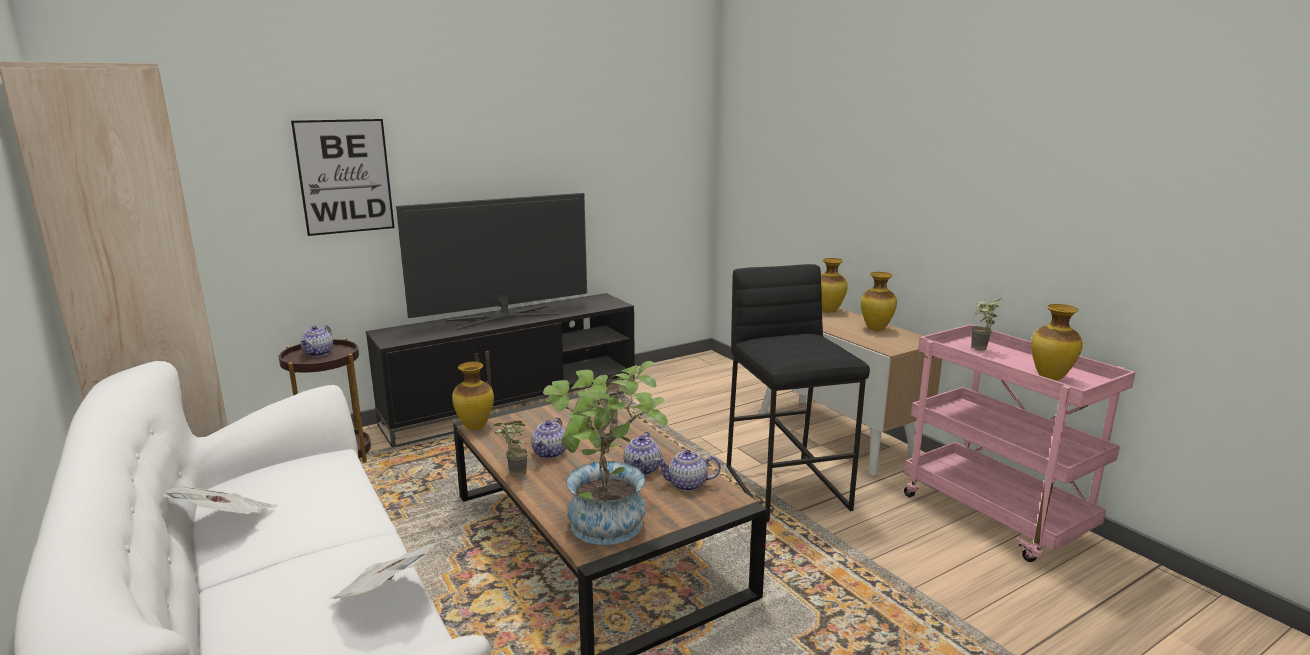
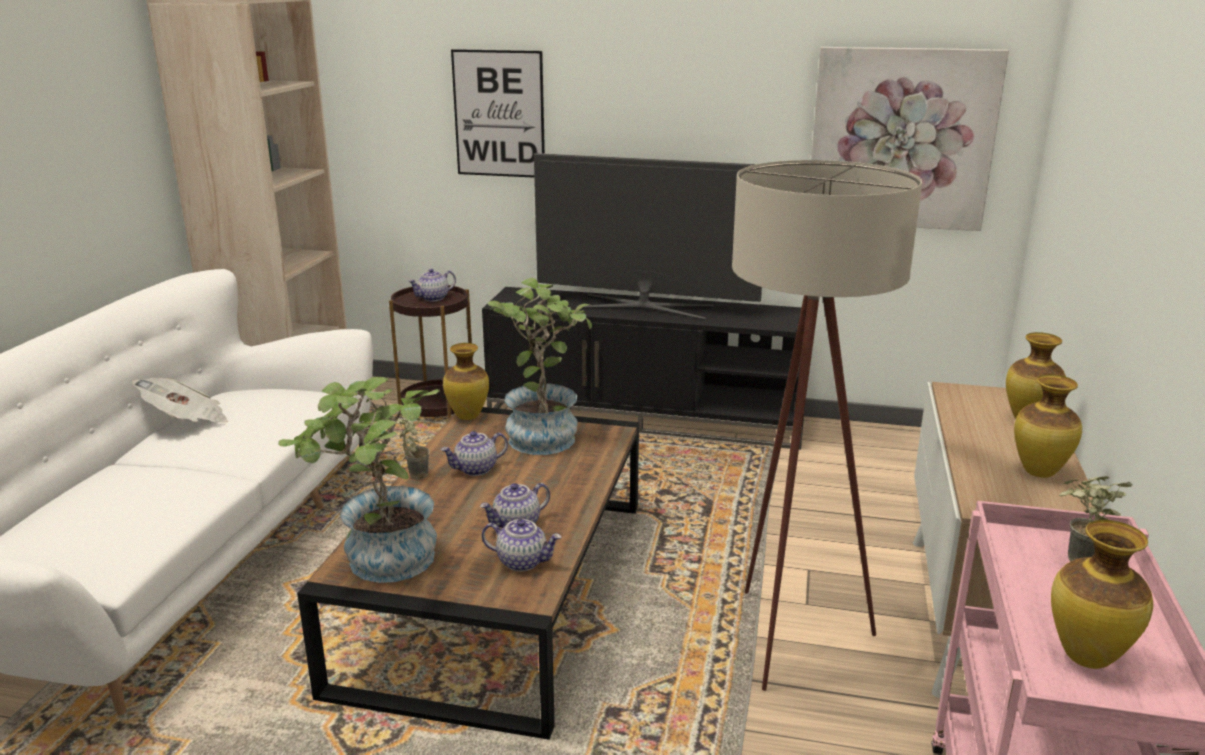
camera: 45 degrees right, 5 degrees up
newspaper [330,542,439,599] -> none
teapot [655,449,721,491] -> teapot turned 150 degrees clockwise [482,519,562,571]
black stool [726,264,870,522] -> beige floor lamp [732,160,922,691]
none -> potted plant [488,278,593,455]
none -> picture [811,47,1009,231]

